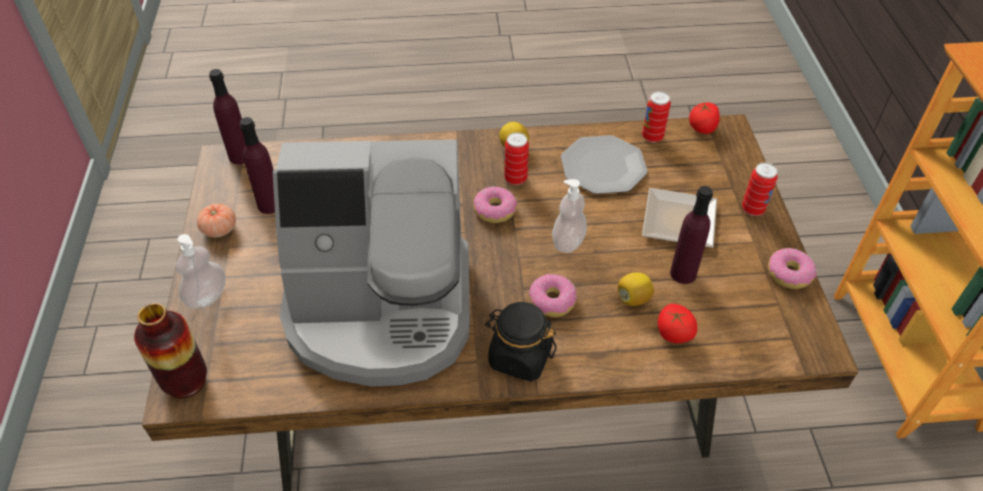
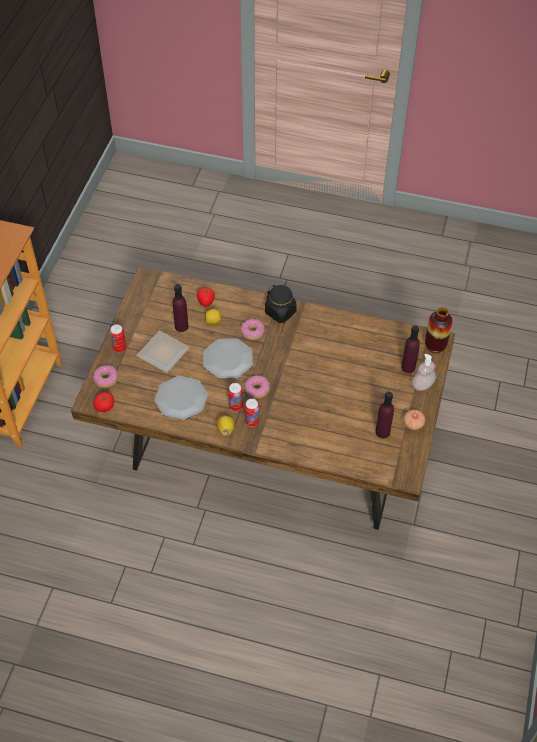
camera: 160 degrees left, 5 degrees up
purple bottle [209,69,246,164] -> purple bottle moved to [401,326,420,373]
coffee machine [273,139,470,387] -> none
soap dispenser [552,179,587,253] -> plate [203,338,253,379]
can [642,91,671,143] -> can moved to [245,399,259,427]
donut [768,248,816,289] -> donut moved to [93,365,118,388]

